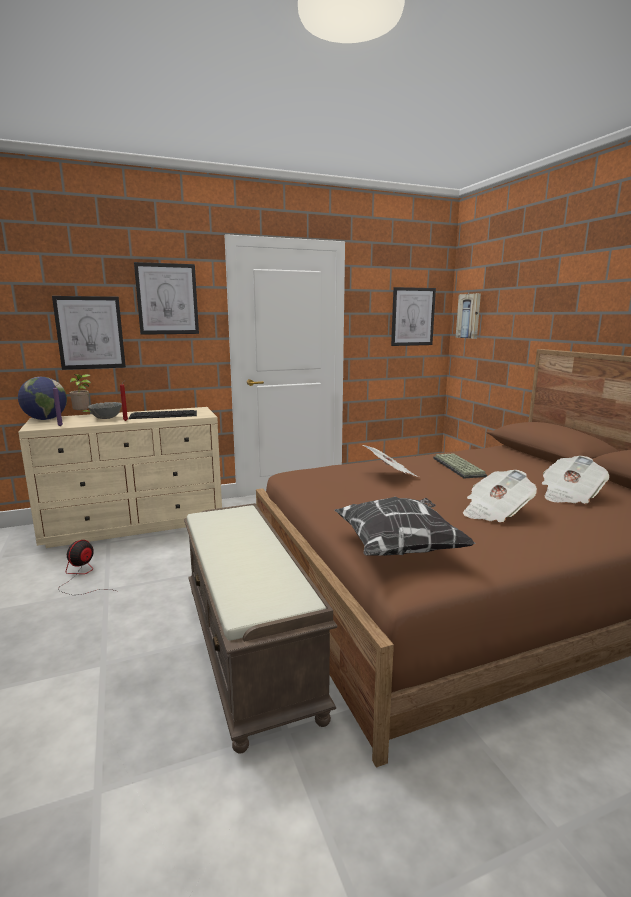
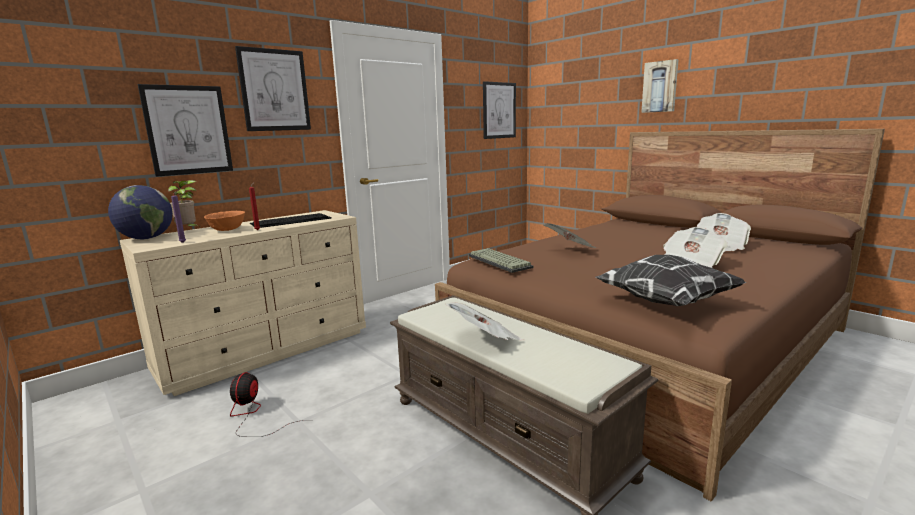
camera: 20 degrees left, 0 degrees up
grey bowl [88,402,122,419] -> orange bowl [204,211,245,231]
keyboard [433,453,487,478] -> keyboard moved to [469,248,534,273]
picture [456,293,481,339] -> picture moved to [641,59,679,113]
none -> newspaper [445,302,524,341]

